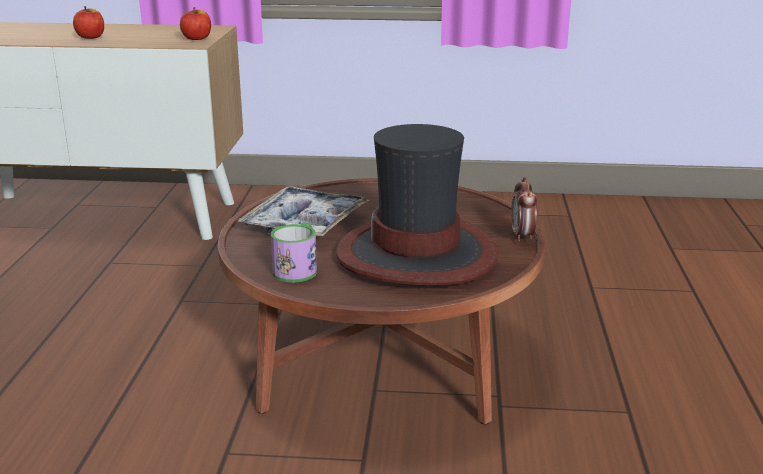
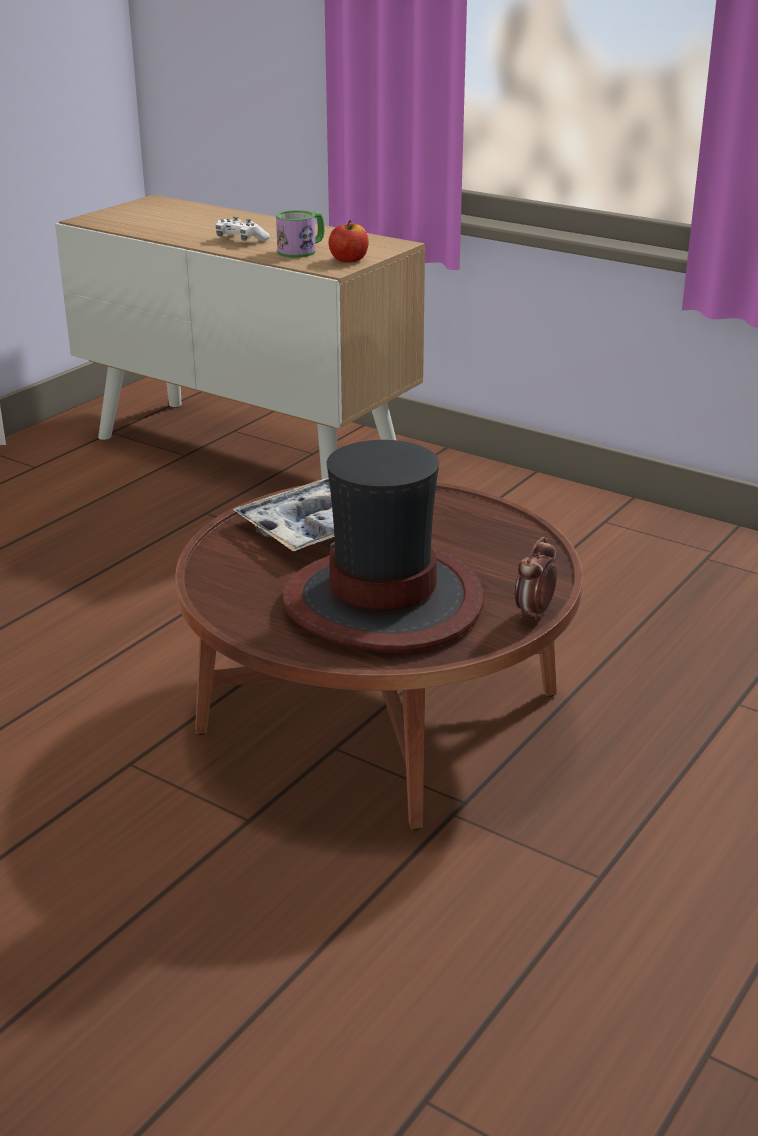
camera: 30 degrees right, 5 degrees up
apple [73,6,104,39] -> white game controller [216,216,270,241]
mug [271,223,317,283] -> mug moved to [276,210,324,258]

